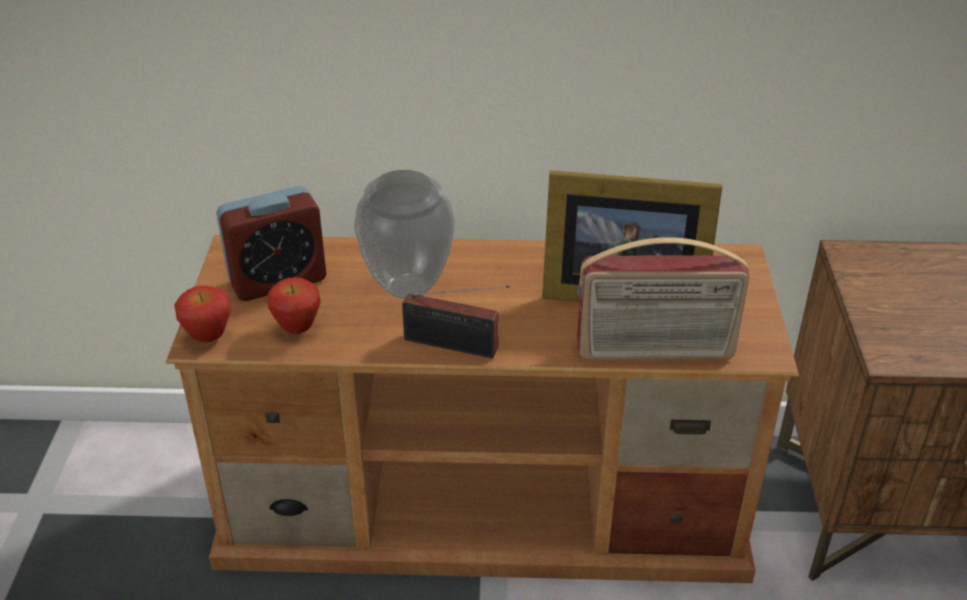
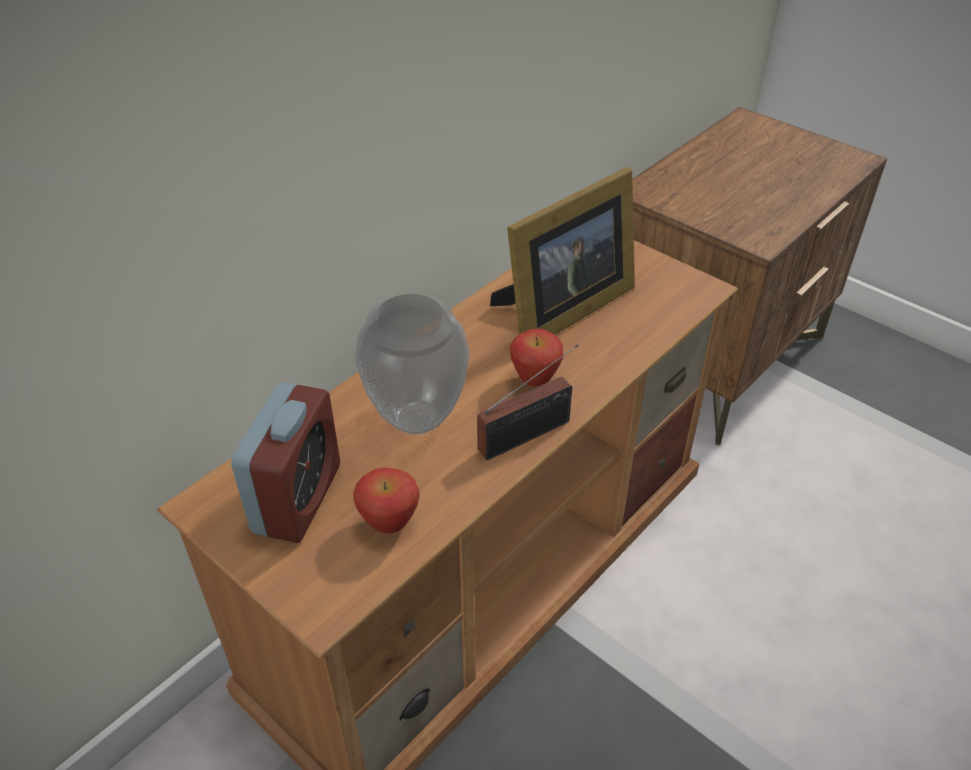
camera: 50 degrees left, 5 degrees up
apple [174,285,231,342] -> apple moved to [510,329,563,386]
radio [577,237,749,359] -> none

